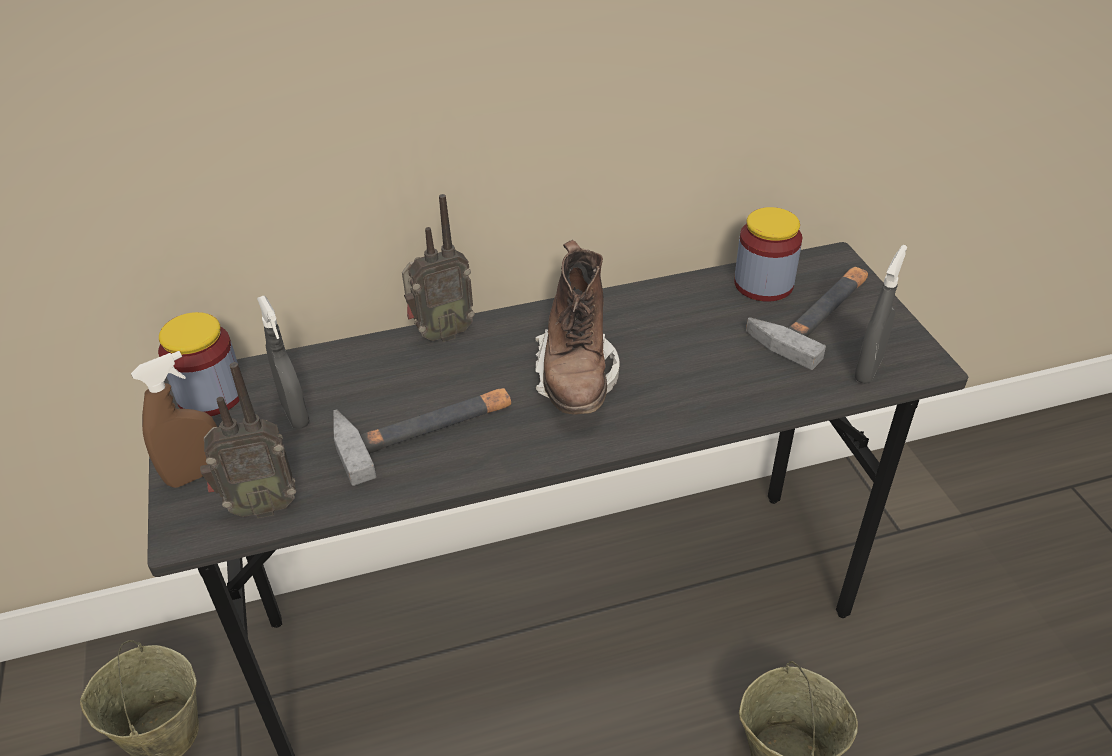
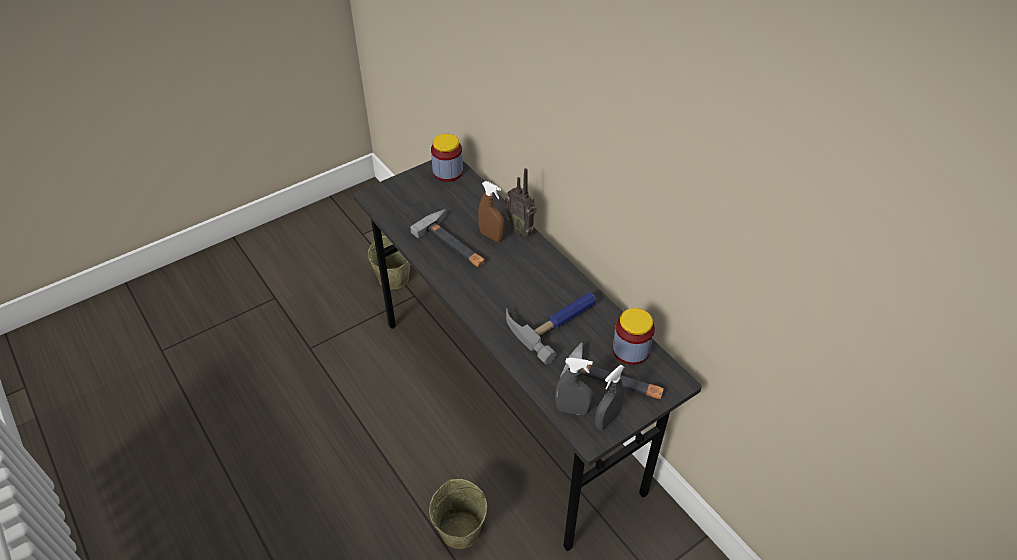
camera: 70 degrees right, 5 degrees up
brown spray bottle [131,351,217,488] -> brown spray bottle moved to [478,181,504,242]
radio [200,362,296,518] -> none
grey spray bottle [257,295,310,429] -> grey spray bottle moved to [595,365,624,431]
brown boot [535,240,619,415] -> none
none -> hammer [506,293,597,365]

